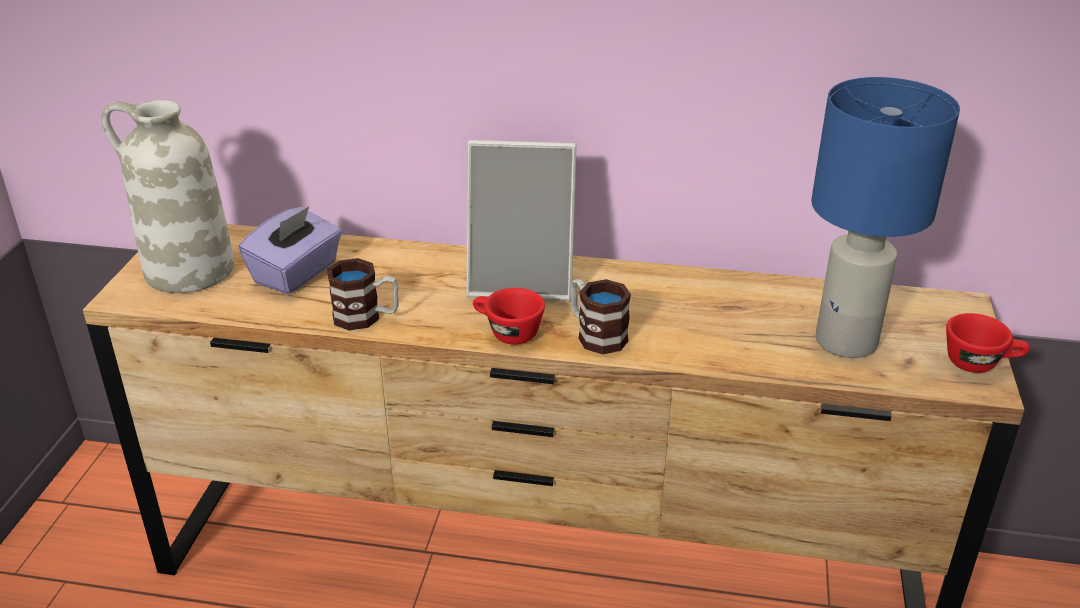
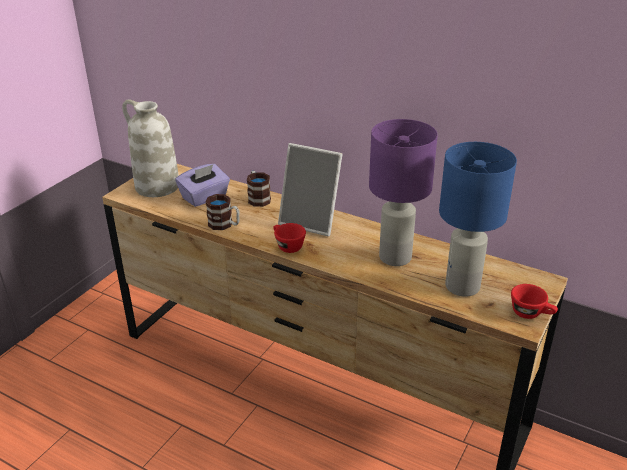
camera: 20 degrees right, 0 degrees up
mug [571,279,631,354] -> mug moved to [247,171,271,207]
none -> purple table lamp [369,119,438,266]

